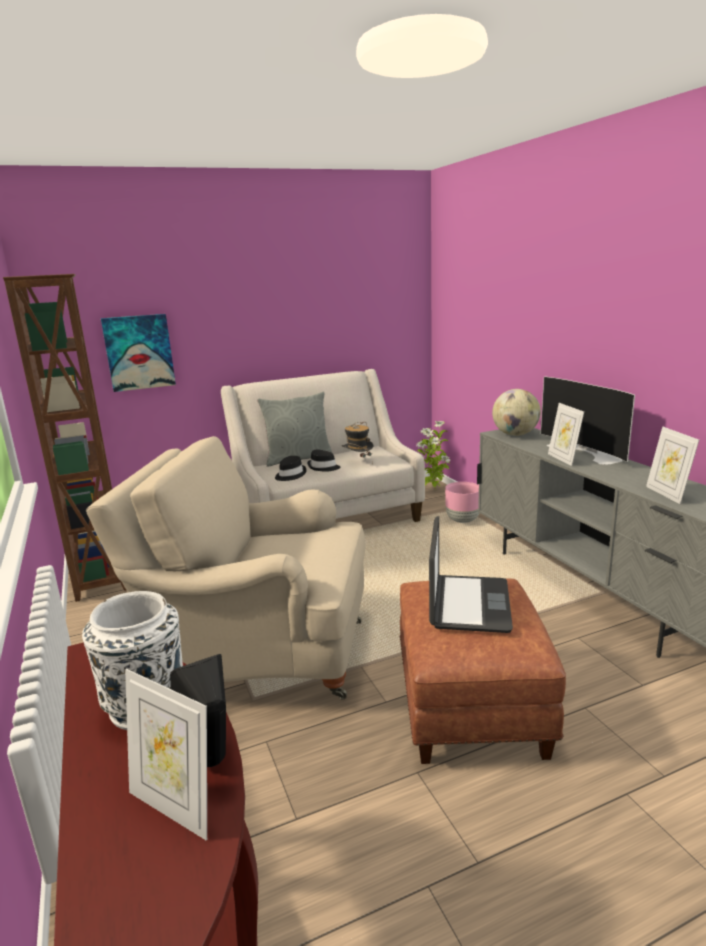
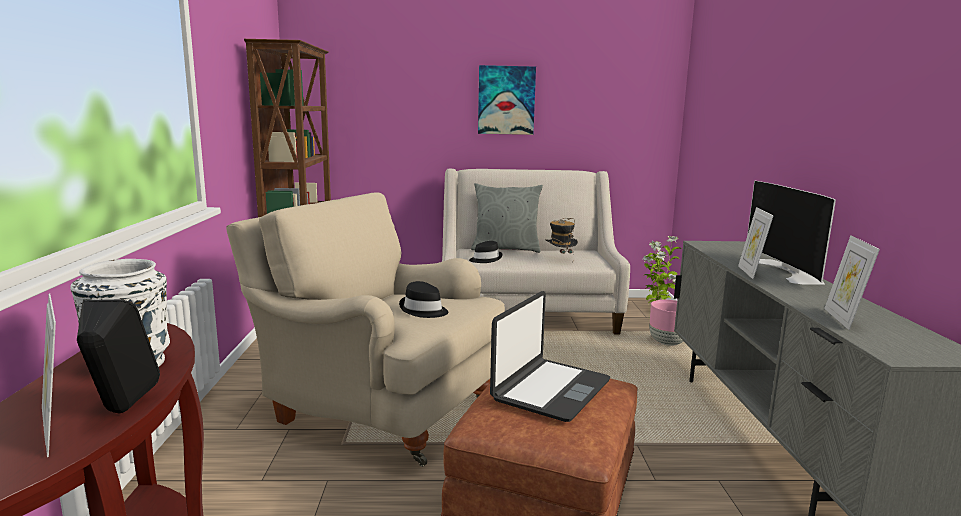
camera: 20 degrees right, 5 degrees down
picture [101,314,176,392] -> picture moved to [478,65,536,135]
black hat [307,449,340,472] -> black hat moved to [399,281,448,318]
globe [492,389,541,436] -> none

